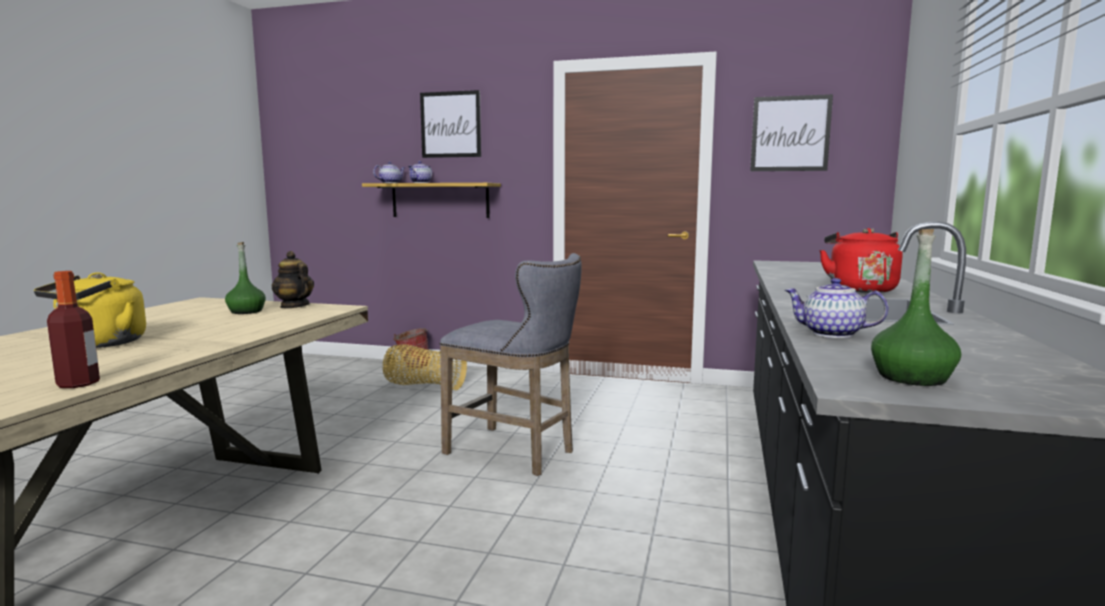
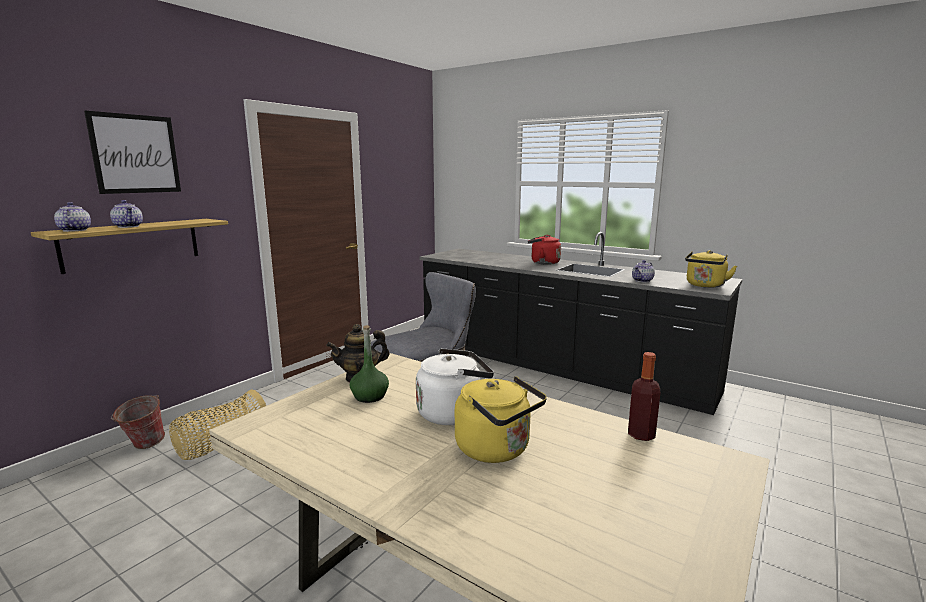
camera: 70 degrees left, 5 degrees up
picture [750,94,833,171] -> none
green bottle [871,229,961,386] -> yellow kettle [685,250,737,288]
none -> white kettle [416,348,494,425]

